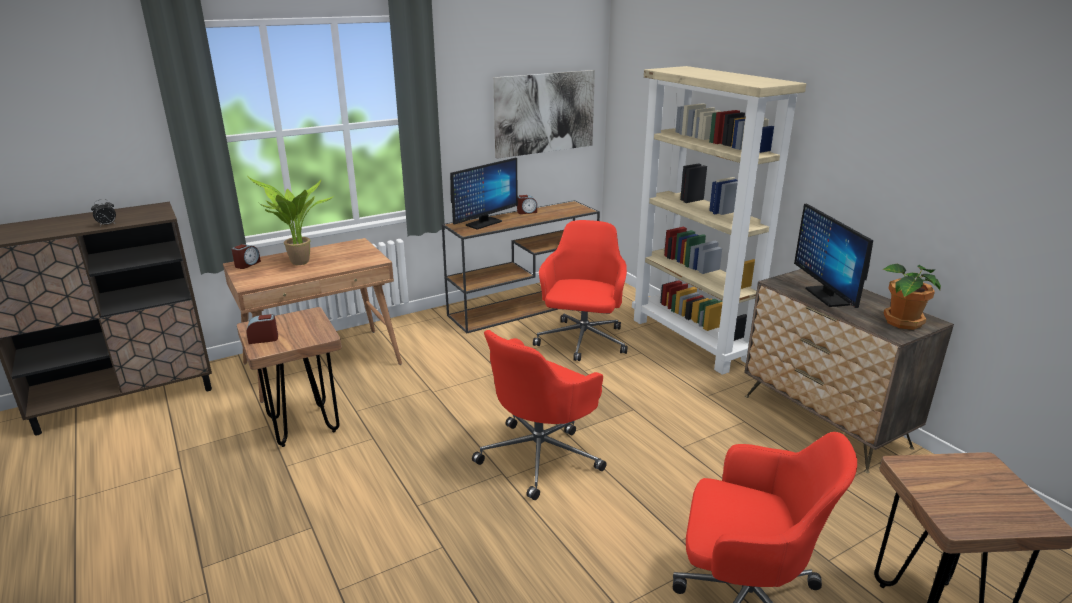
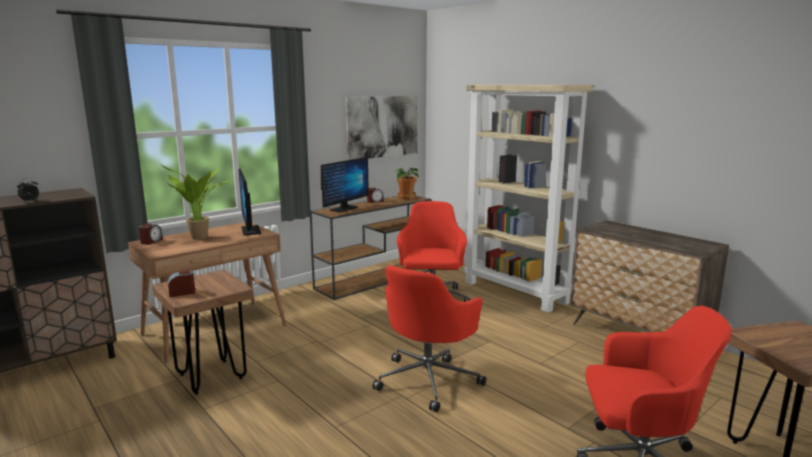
camera: 10 degrees left, 10 degrees down
monitor [794,204,873,308] -> monitor moved to [238,169,261,236]
potted plant [882,264,941,330] -> potted plant moved to [394,168,419,199]

